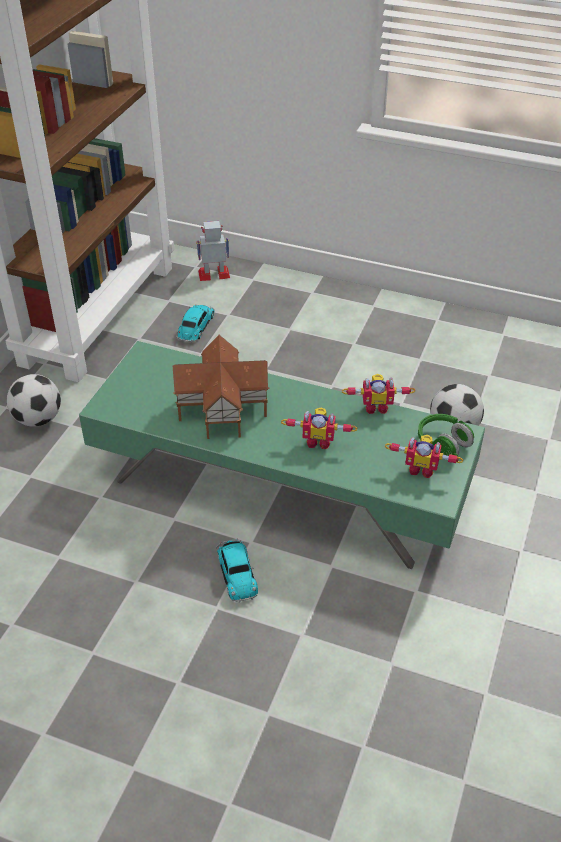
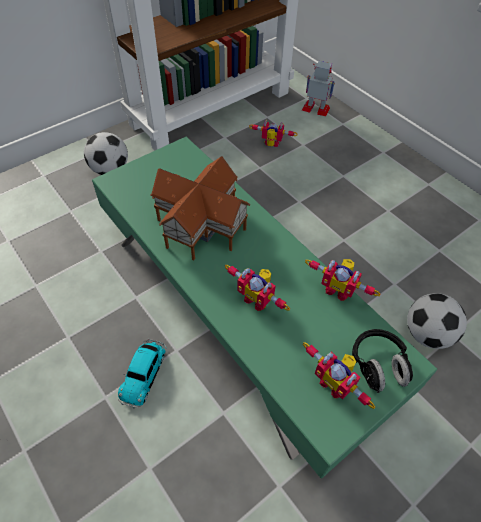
camera: 30 degrees right, 10 degrees up
toy car [176,304,215,342] -> toy robot [249,120,297,147]
green headphones [418,414,474,456] -> black headphones [352,329,413,393]

